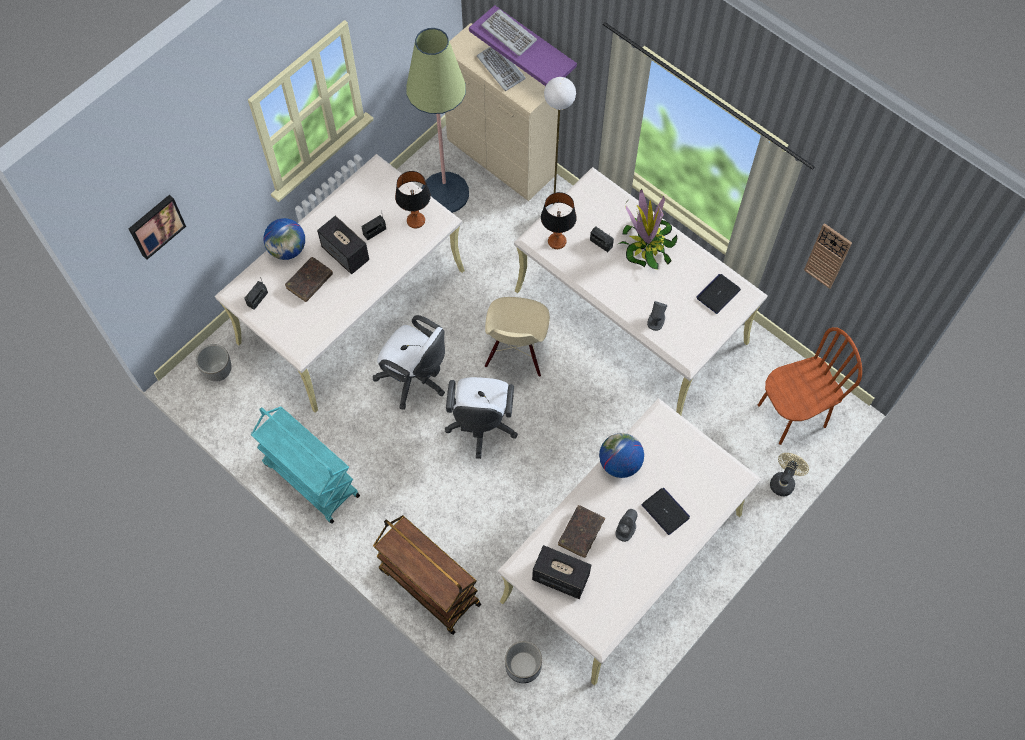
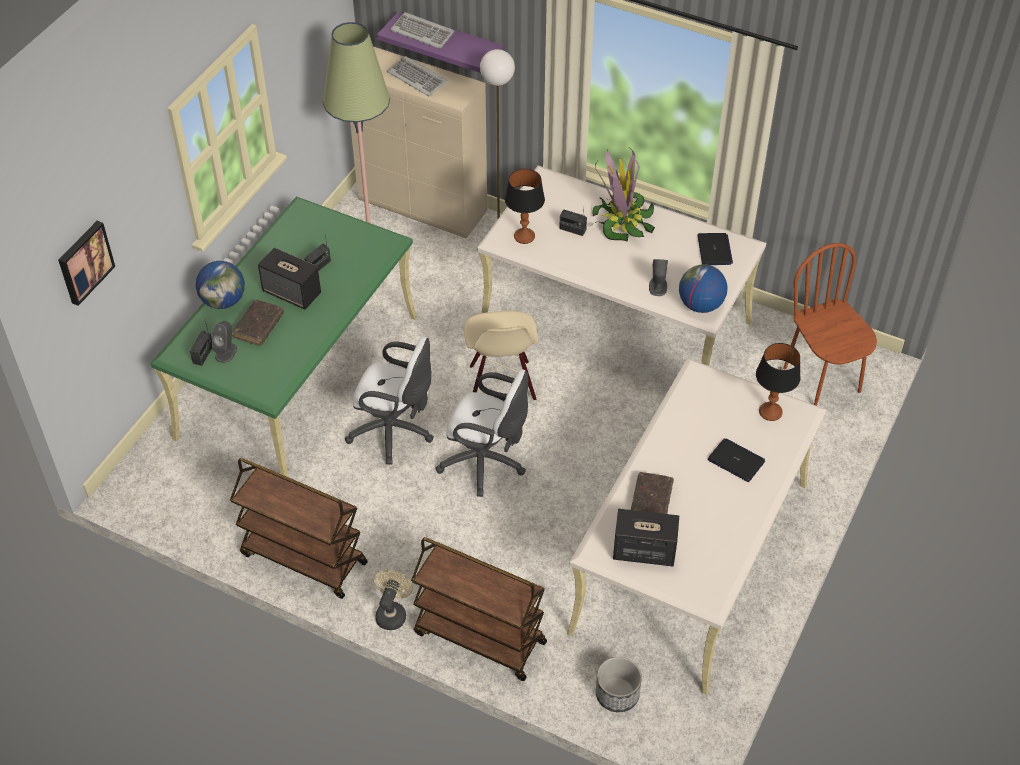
camera: 15 degrees left, 15 degrees down
planter [196,344,231,382] -> none
beige desk [215,154,465,413] -> green desk [151,197,417,477]
turquoise cart [251,406,360,524] -> brown cart [230,458,368,599]
table lamp [395,171,431,228] -> table lamp moved to [756,343,801,421]
white office chair [445,377,518,459] -> white office chair turned 60 degrees counterclockwise [436,369,528,497]
globe [599,433,644,478] -> globe moved to [679,264,728,313]
grey speaker [615,509,638,542] -> grey speaker moved to [212,321,237,363]
laptop [696,274,741,314] -> laptop turned 150 degrees clockwise [697,233,733,265]
brown chair [758,327,862,445] -> brown chair turned 75 degrees counterclockwise [783,243,877,406]
beige fan [770,453,809,496] -> beige fan moved to [374,570,413,630]
wall clock [804,223,852,289] -> none

